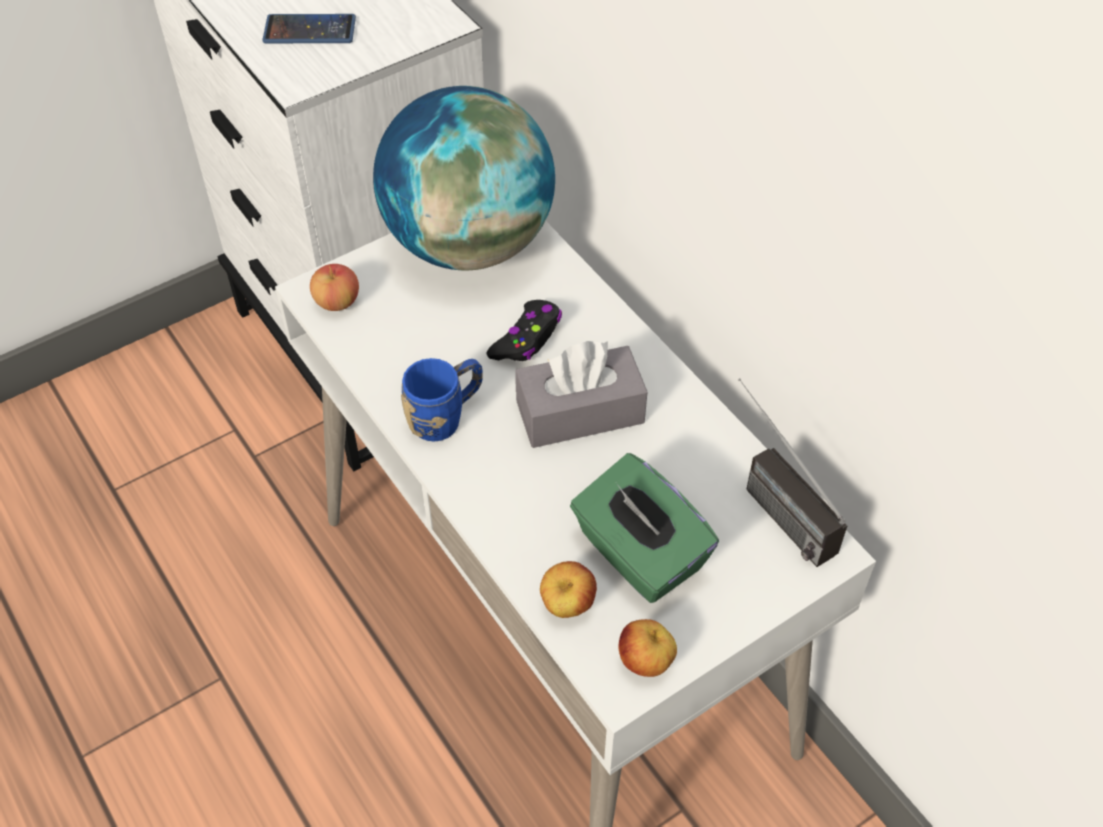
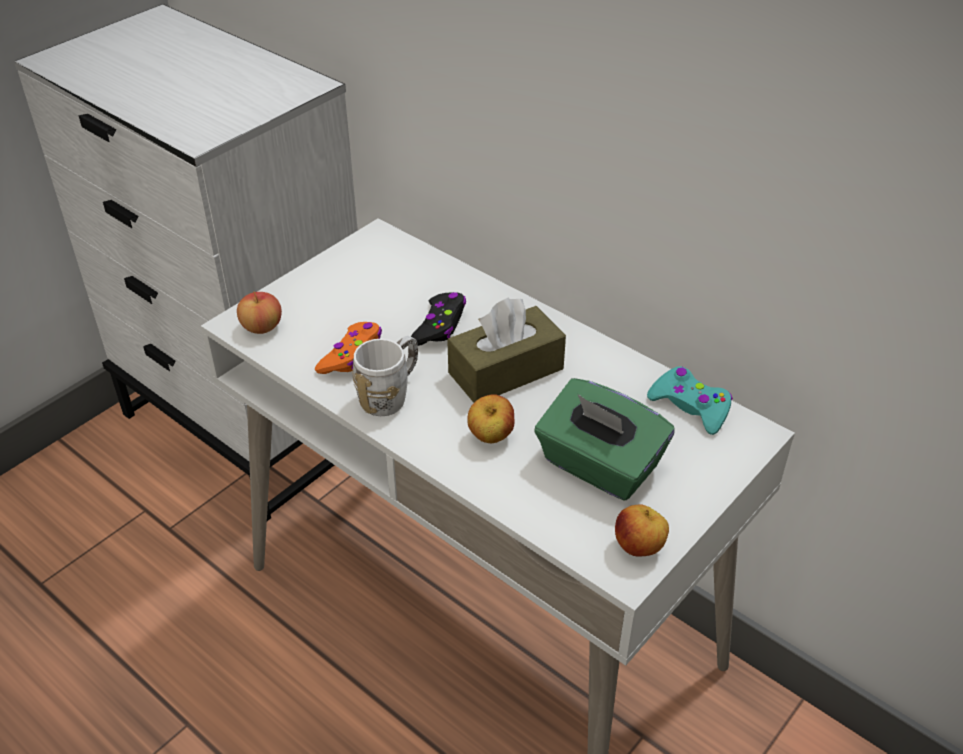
camera: 15 degrees left, 10 degrees down
phone [262,14,356,43] -> none
globe [373,86,555,270] -> none
blue mug [401,358,483,442] -> white mug [352,336,418,416]
grey tissue box [515,341,648,448] -> brown tissue box [447,297,566,403]
apple [540,561,597,618] -> apple moved to [467,394,515,443]
radio [738,378,847,567] -> turquoise game controller [647,366,733,435]
none -> orange game controller [315,322,382,374]

